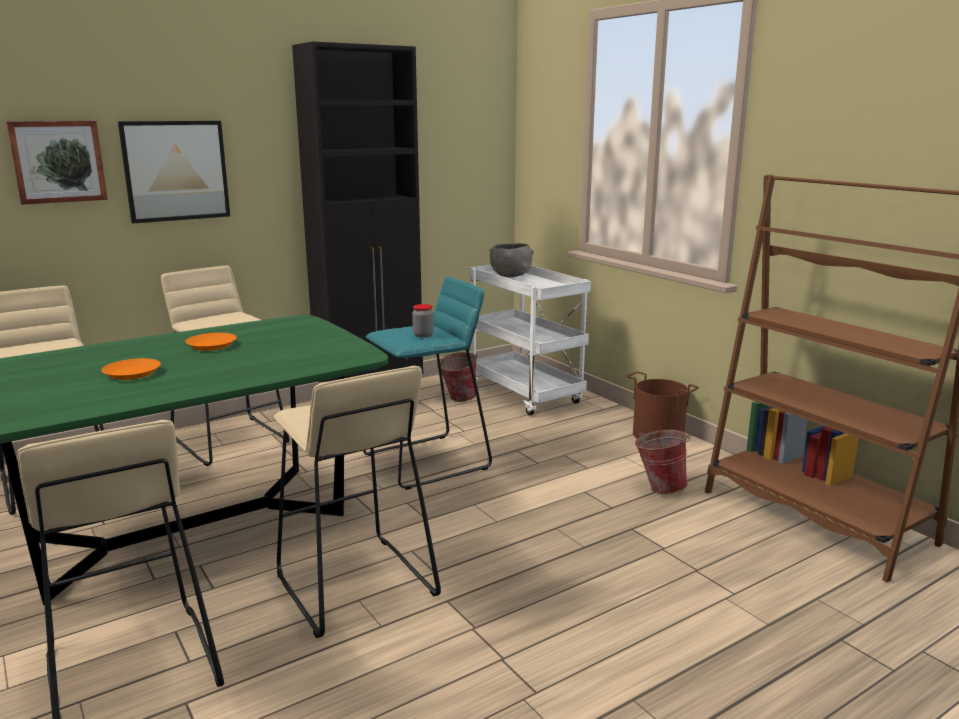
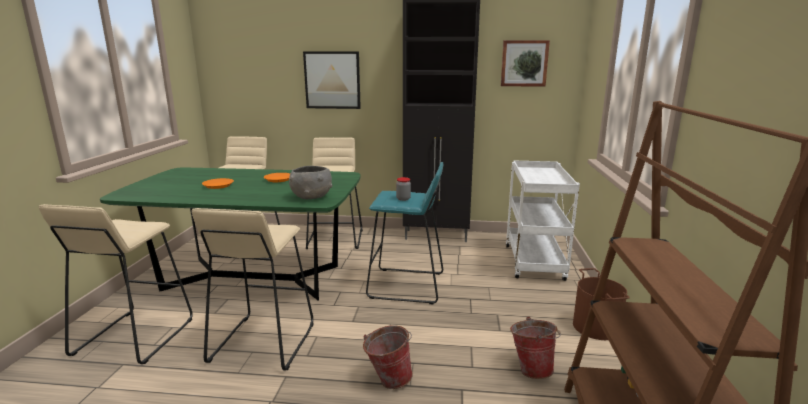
camera: 40 degrees right, 0 degrees up
picture [6,121,108,205] -> picture moved to [501,40,550,87]
bucket [436,352,477,402] -> bucket moved to [363,325,413,389]
grey bowl [489,243,534,277] -> grey bowl moved to [289,166,332,199]

